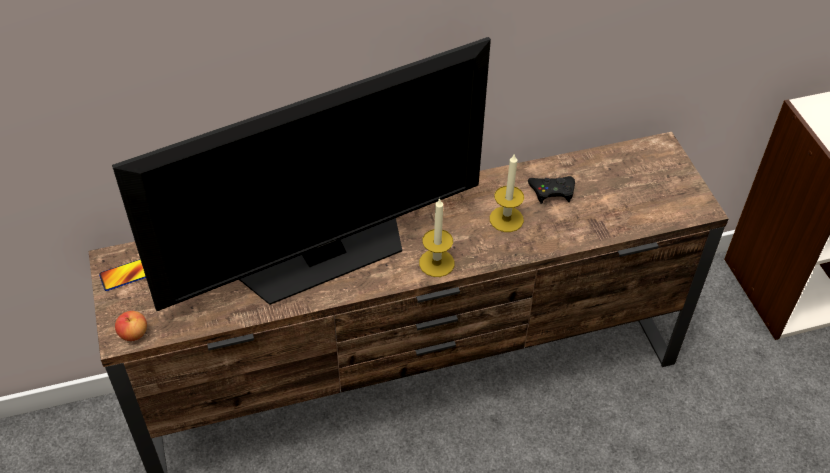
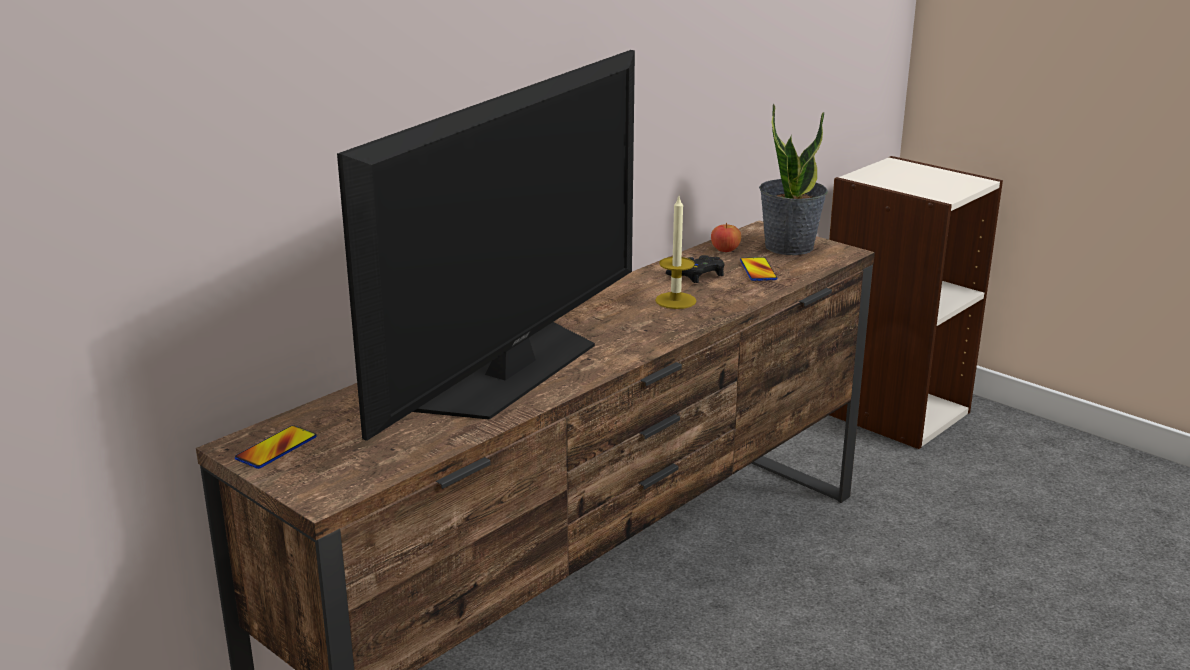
camera: 30 degrees left, 25 degrees down
apple [115,311,147,341] -> apple moved to [711,223,741,252]
candle [419,198,454,277] -> none
none -> phone [740,257,777,281]
none -> potted plant [759,104,828,255]

